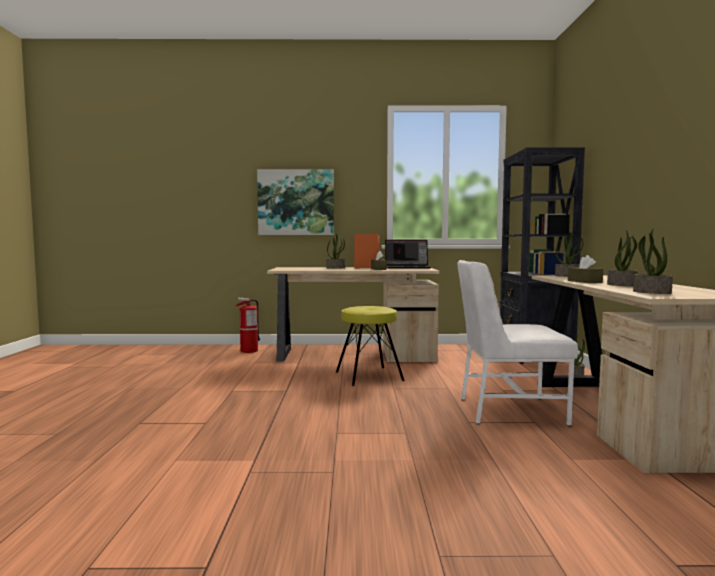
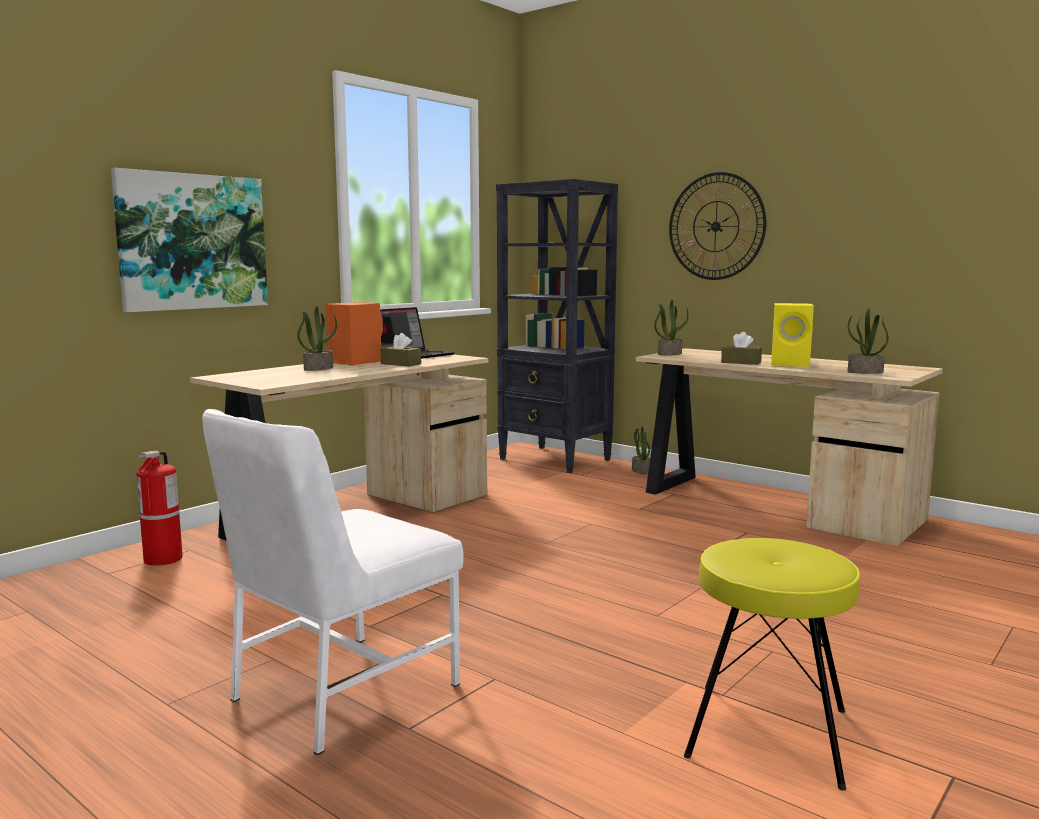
camera: 50 degrees left, 5 degrees up
yellow stool [336,306,405,386] -> yellow stool moved to [684,538,860,791]
white chair [457,260,578,426] -> white chair moved to [202,409,464,755]
potted plant [607,230,637,287] -> yellow speaker [771,303,814,367]
none -> wall clock [669,172,766,280]

